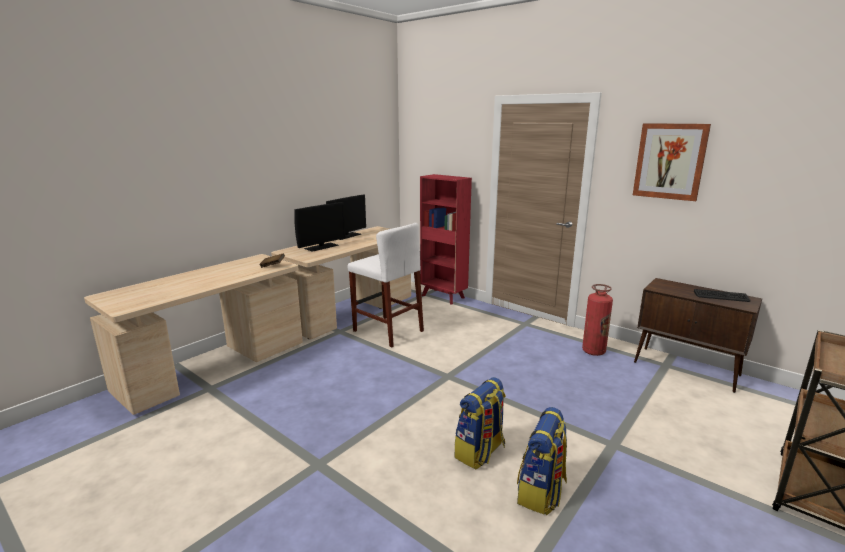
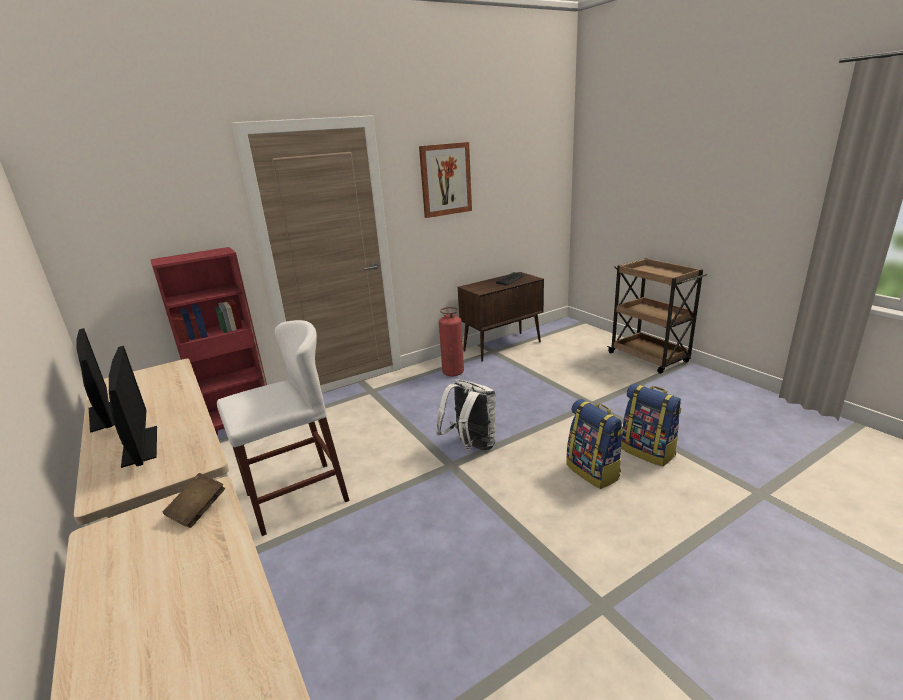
camera: 70 degrees left, 5 degrees up
none -> white backpack [436,379,496,451]

